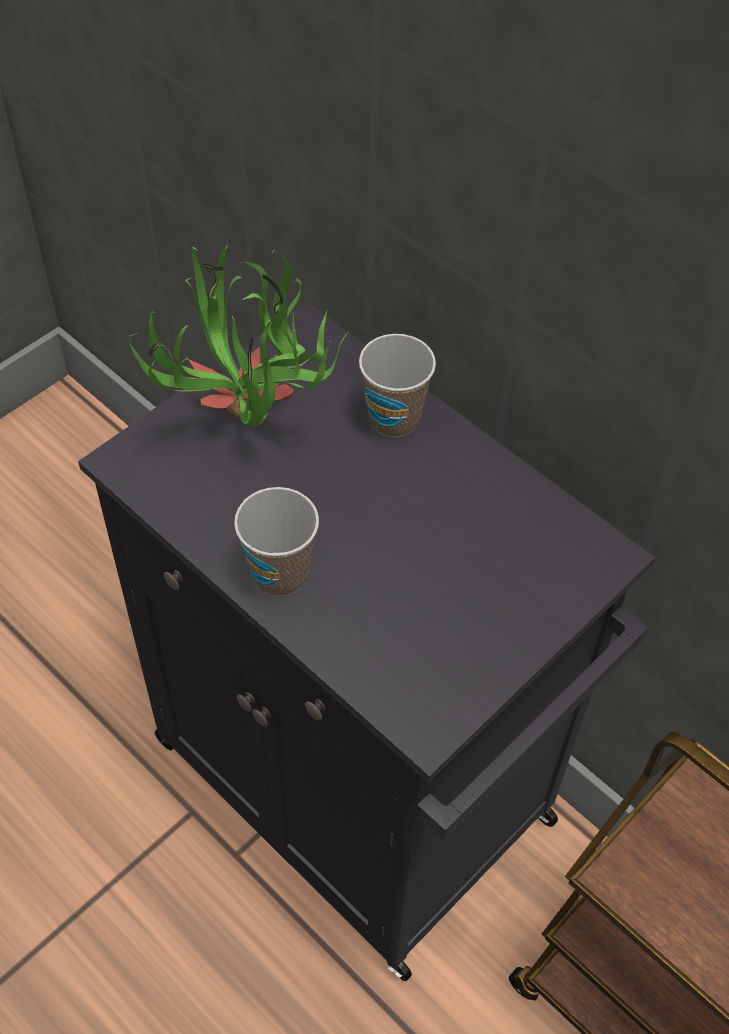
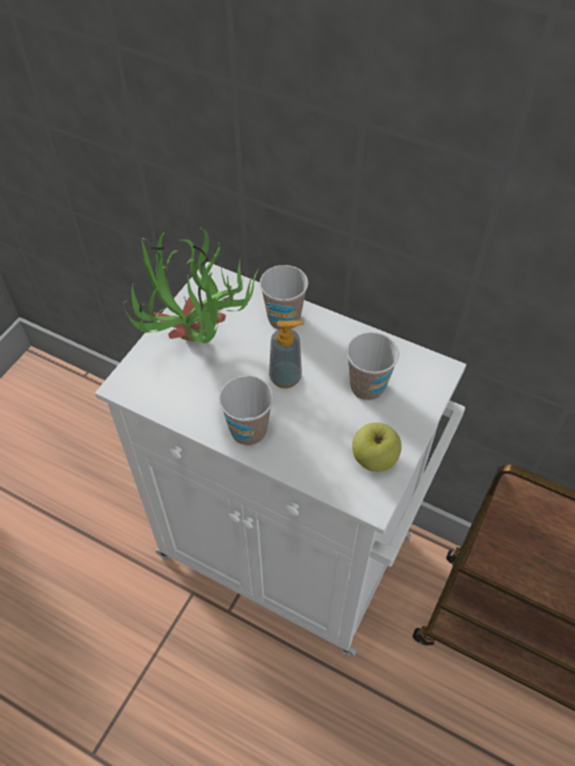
camera: 15 degrees left, 0 degrees up
black cabinet [78,303,655,981] -> white cabinet [95,262,466,657]
none -> soap dispenser [269,321,304,389]
none -> cup [347,332,399,401]
none -> apple [352,423,402,472]

